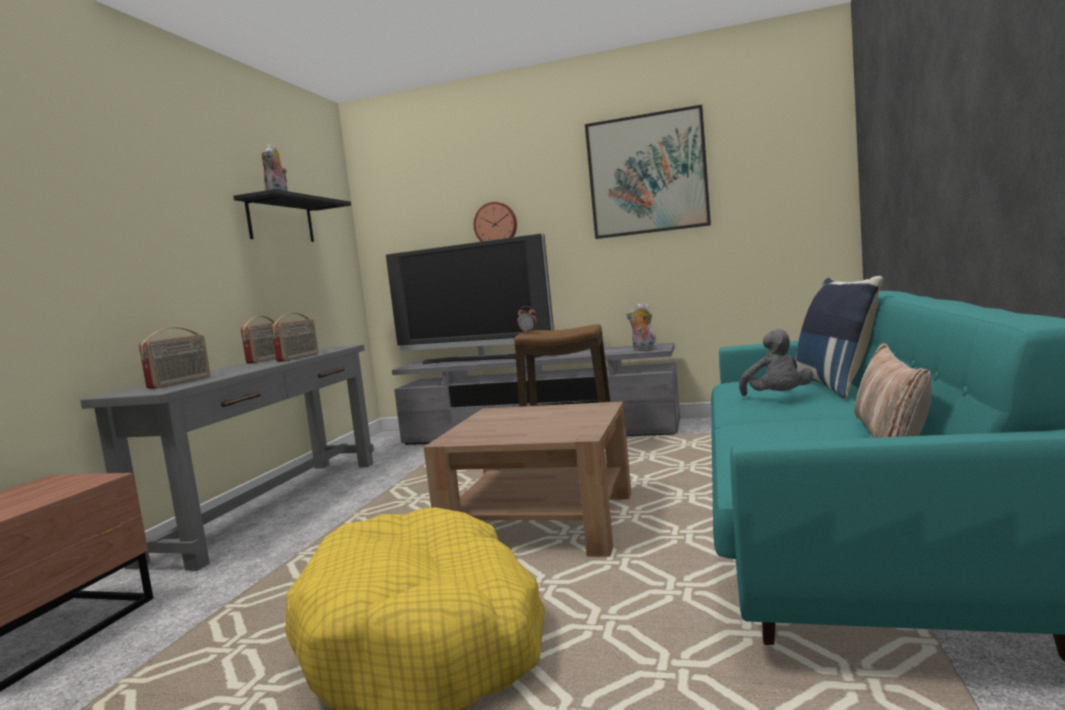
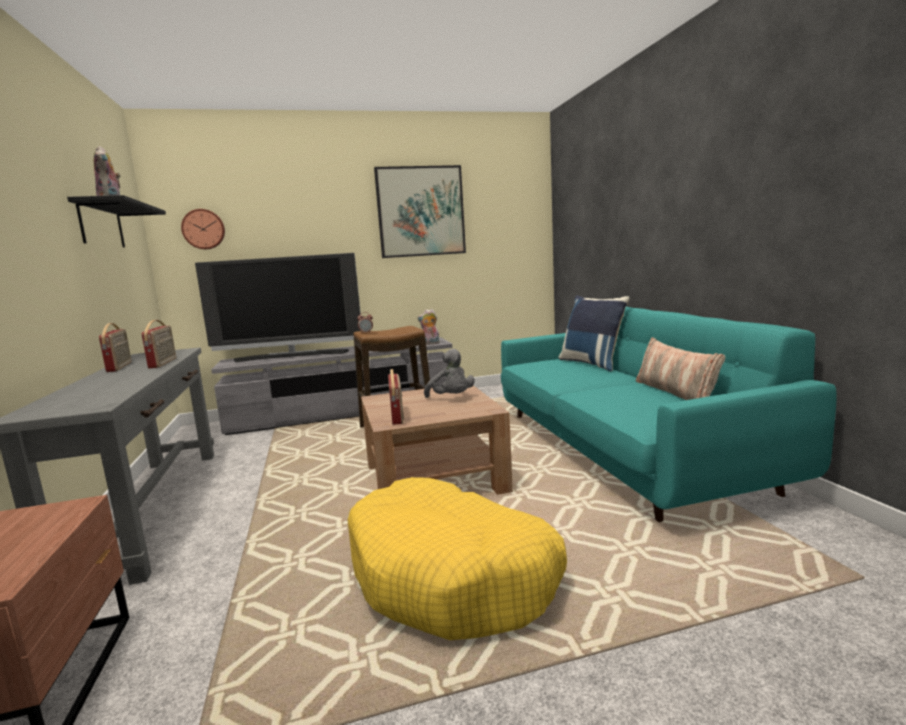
camera: 30 degrees left, 5 degrees up
radio [139,327,210,389] -> radio moved to [388,369,404,425]
wall clock [474,202,517,242] -> wall clock moved to [181,209,225,249]
grey plush toy [739,329,813,396] -> grey plush toy moved to [424,349,475,398]

